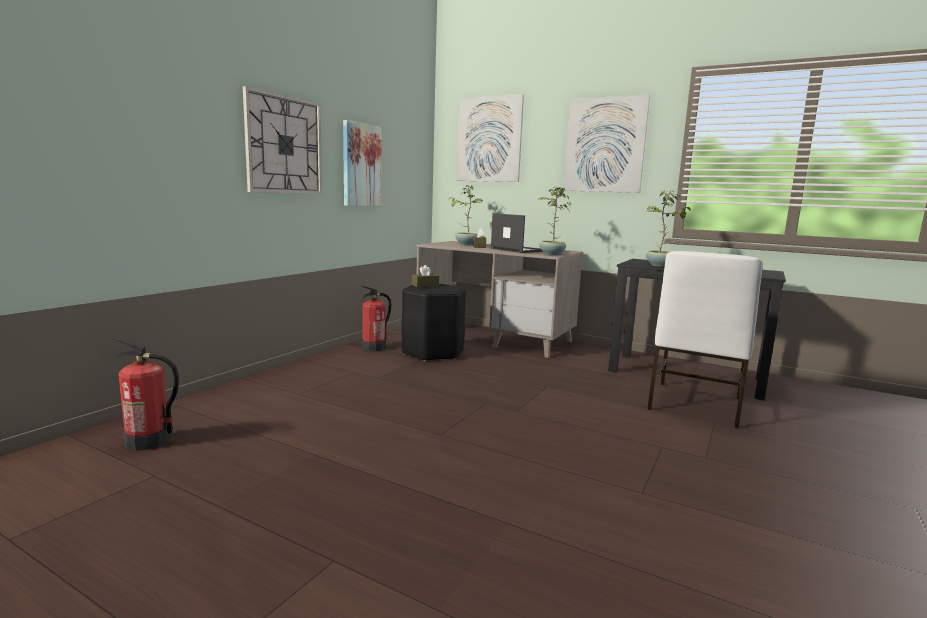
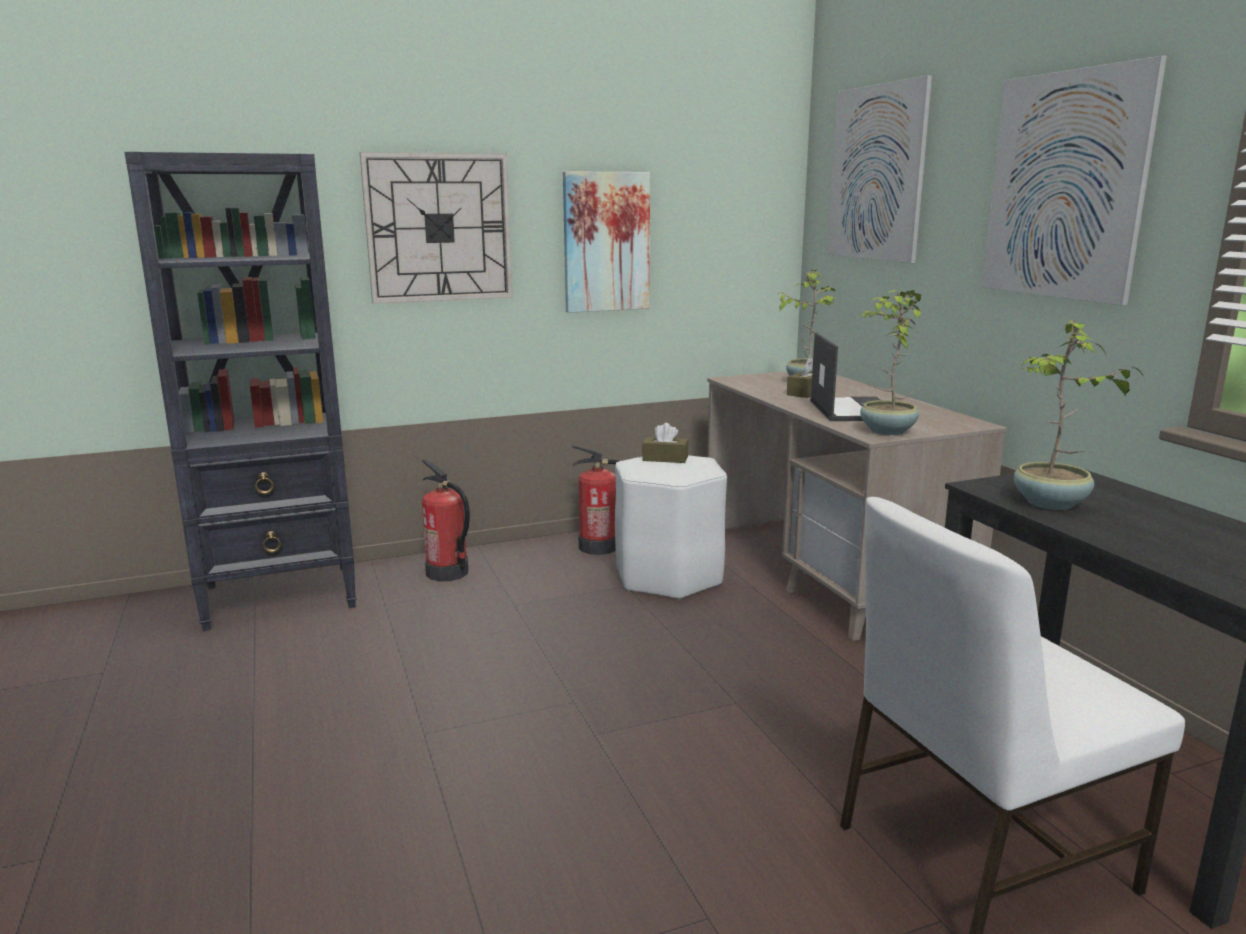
camera: 40 degrees right, 5 degrees up
fire extinguisher [112,337,179,451] -> fire extinguisher moved to [422,459,470,582]
black stool [401,284,466,361] -> white stool [615,455,727,600]
none -> black bookcase [125,152,356,631]

